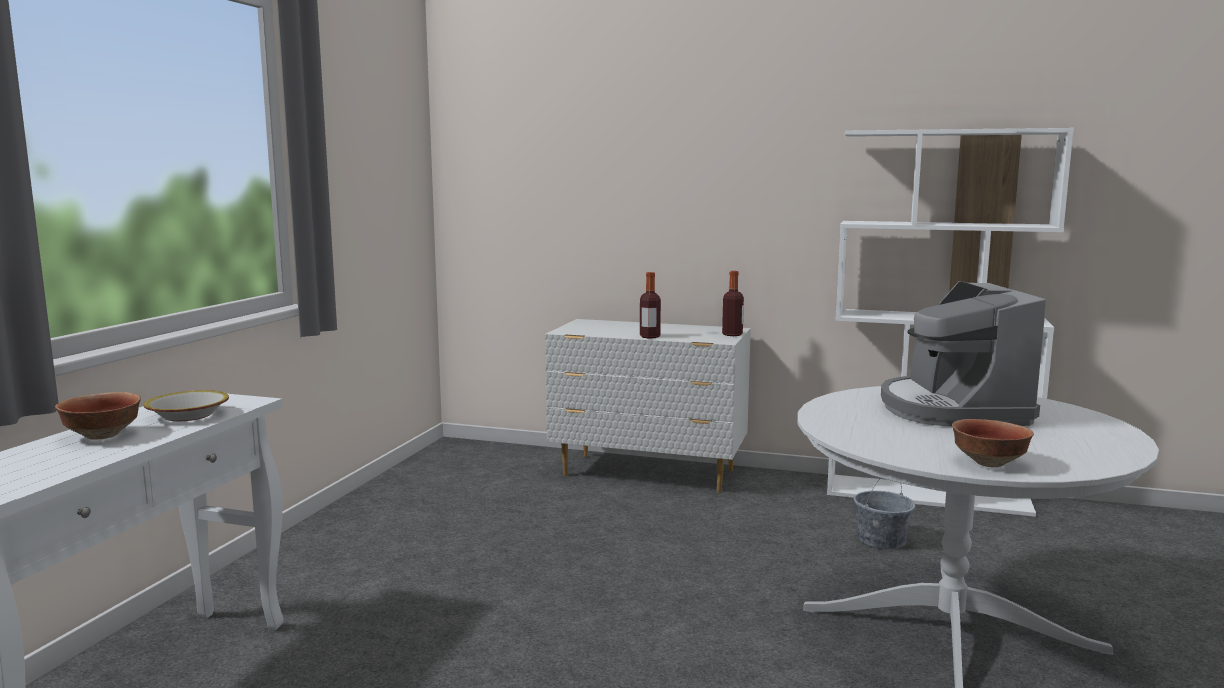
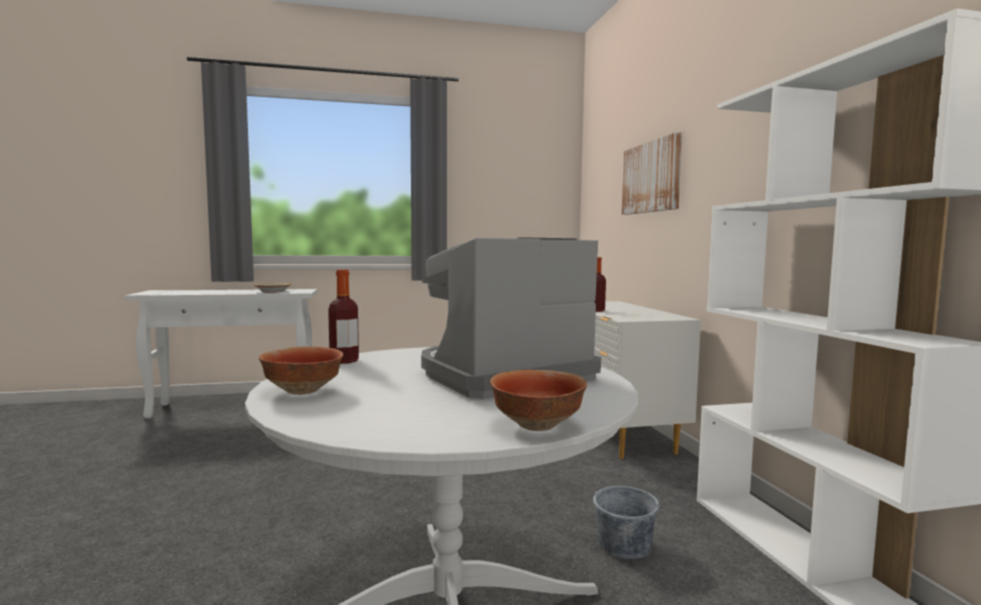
camera: 60 degrees right, 5 degrees down
bowl [55,392,141,440] -> bowl moved to [490,370,587,431]
bottle [722,271,744,336] -> bottle moved to [328,269,359,364]
none -> picture [622,132,682,215]

